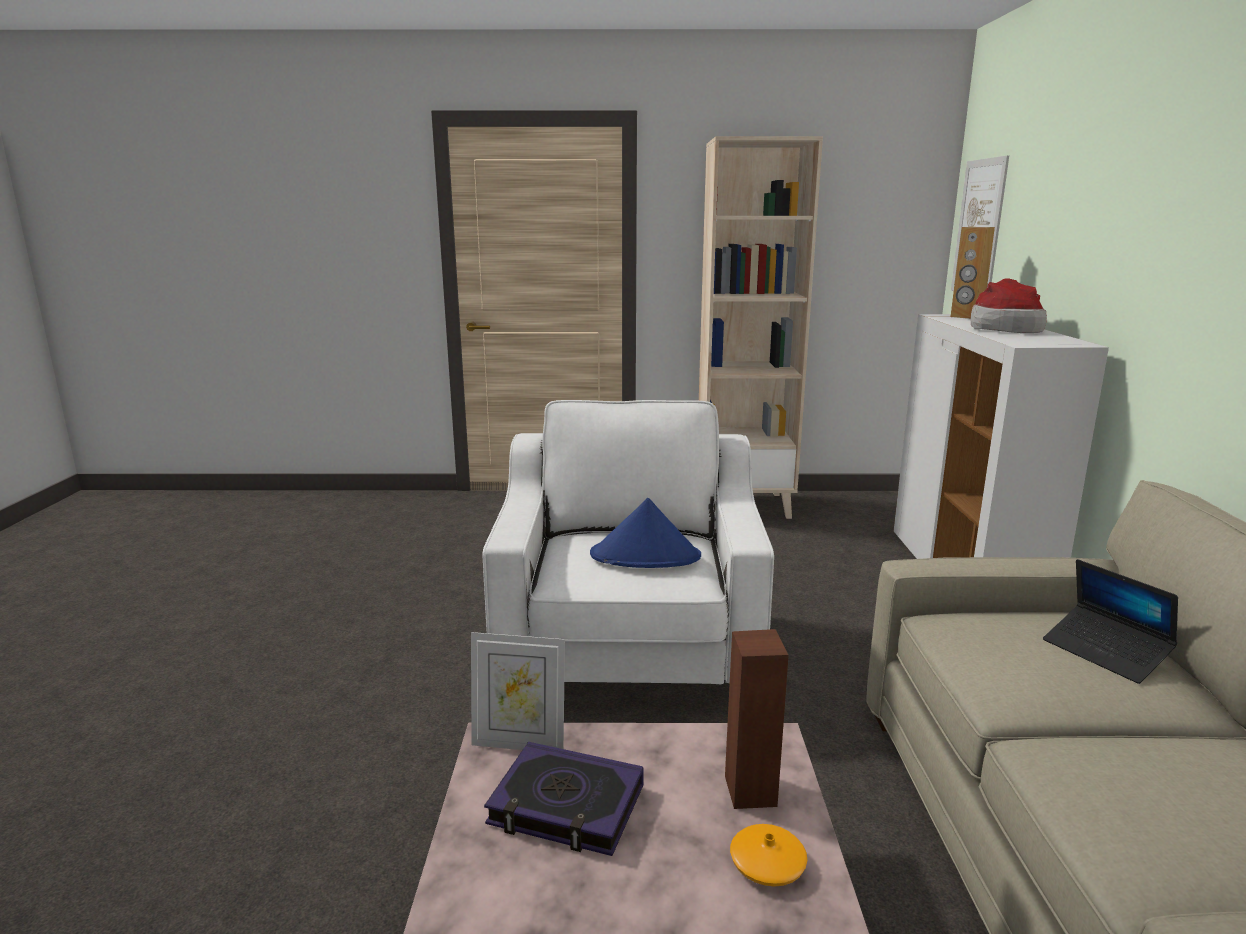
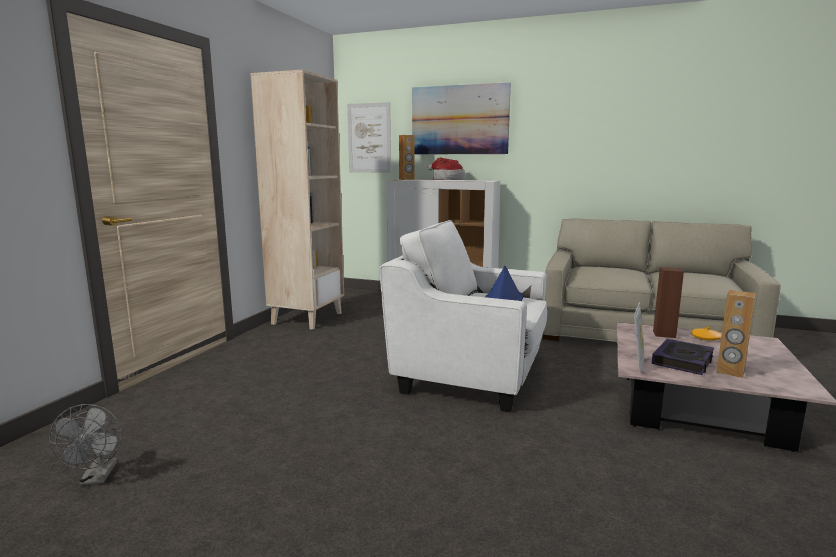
camera: 70 degrees left, 5 degrees down
laptop [1043,559,1178,684] -> none
none -> grey fan [49,404,122,486]
none -> picture [412,82,511,155]
none -> brown speaker [716,290,755,378]

